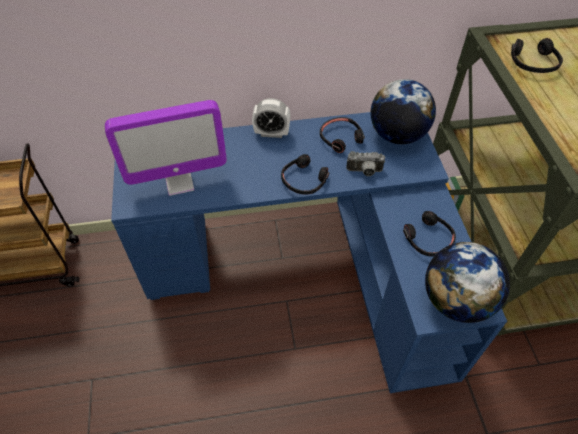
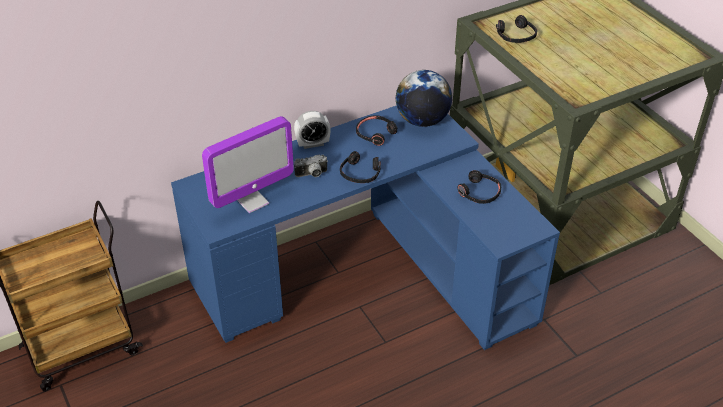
camera: 20 degrees left, 10 degrees down
camera [346,151,385,176] -> camera moved to [294,155,328,177]
globe [425,242,510,323] -> none

